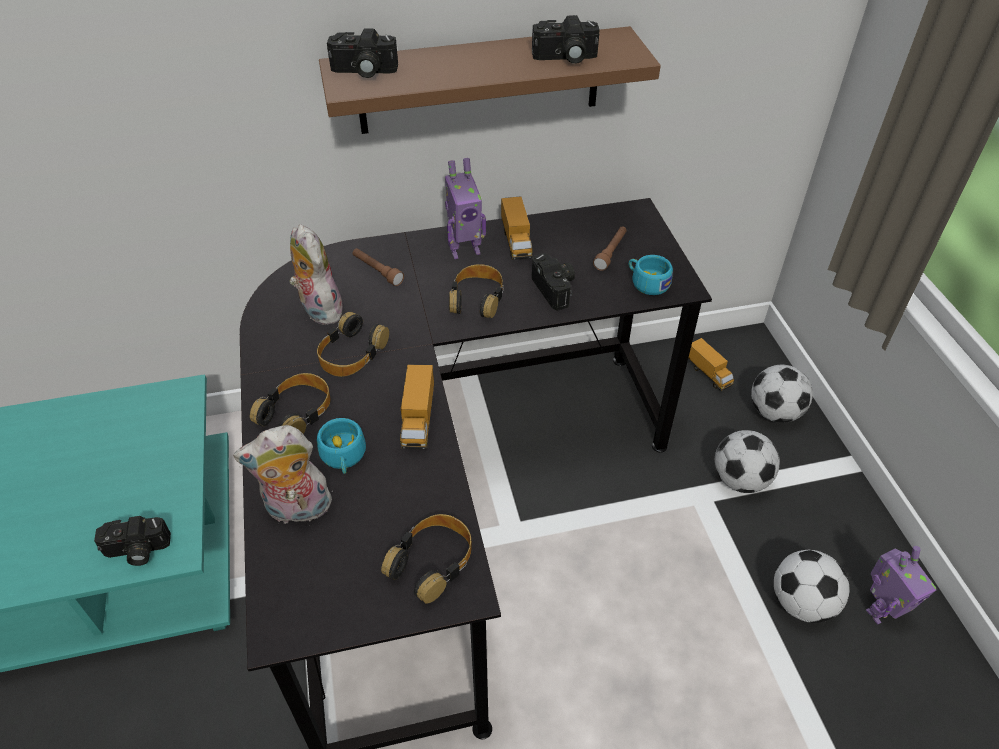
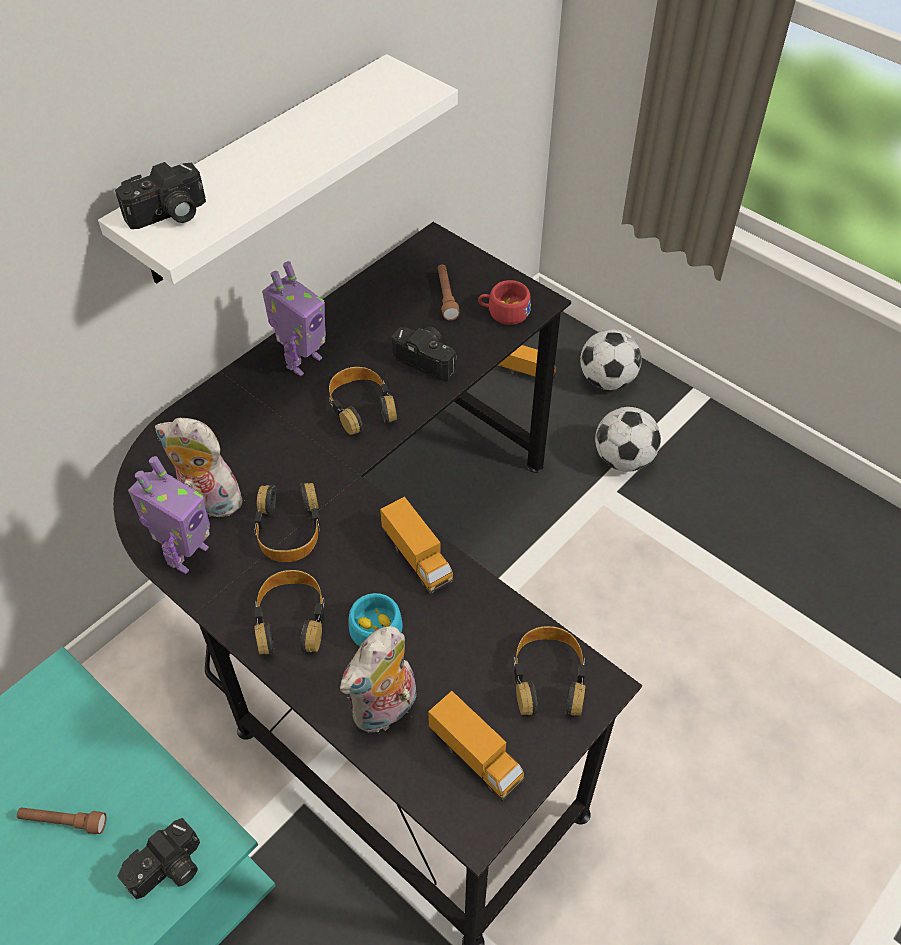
camera: 35 degrees left, 5 degrees up
brown shelf [319,26,661,134] -> white shelf [98,54,458,285]
brown flashlight [353,248,404,286] -> brown flashlight moved to [17,807,107,834]
toy truck [501,196,533,260] -> toy truck moved to [428,691,525,801]
camera [532,15,600,64] -> none
turquoise cup [629,255,673,295] -> red cup [478,280,531,325]
football [774,550,849,623] -> none
toy robot [866,546,936,624] -> toy robot moved to [128,456,210,574]

